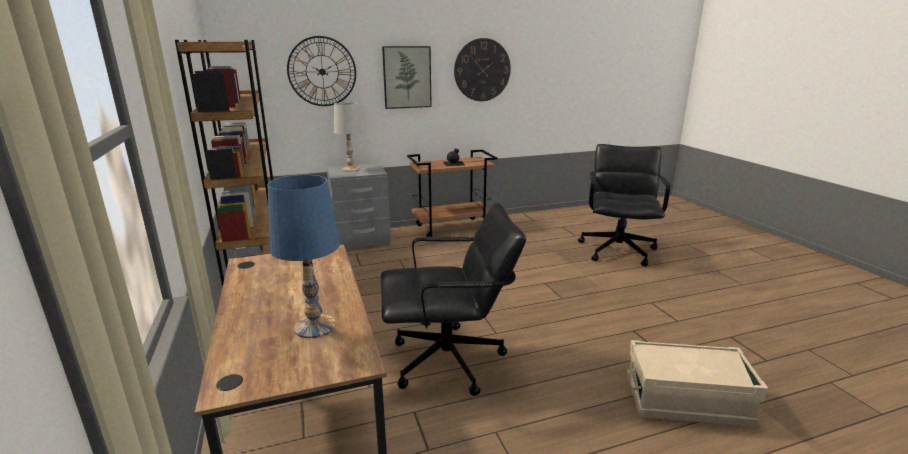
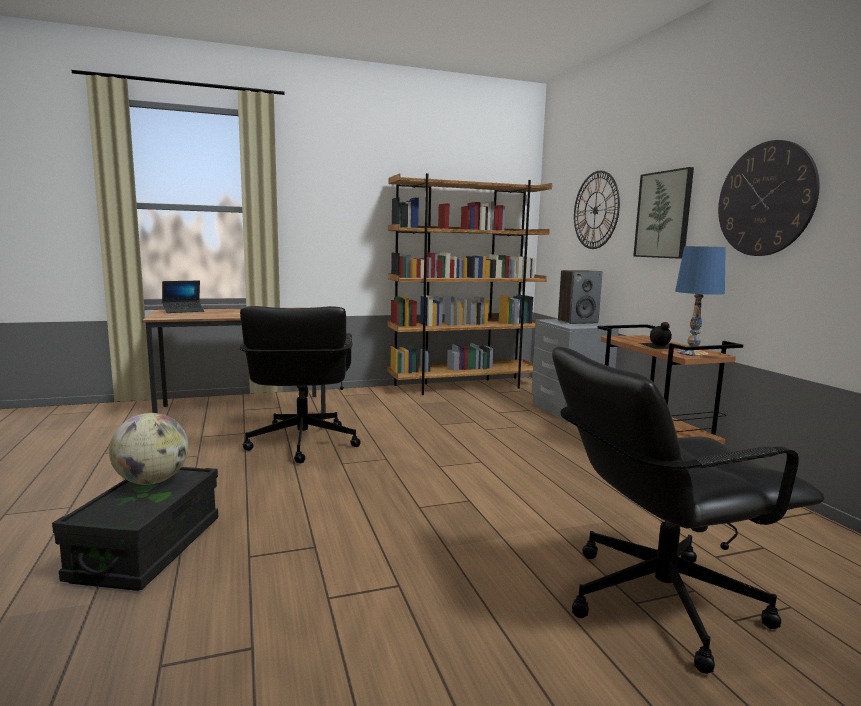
camera: 90 degrees right, 10 degrees down
blue table lamp [267,175,340,338] -> blue table lamp moved to [675,246,726,356]
white table lamp [334,102,362,172] -> speaker [558,270,602,324]
black office chair [578,144,670,266] -> black office chair turned 150 degrees clockwise [552,347,825,674]
beige storage box [627,340,768,427] -> black storage box [52,467,218,591]
none -> globe [109,413,188,485]
none -> laptop [162,281,204,313]

